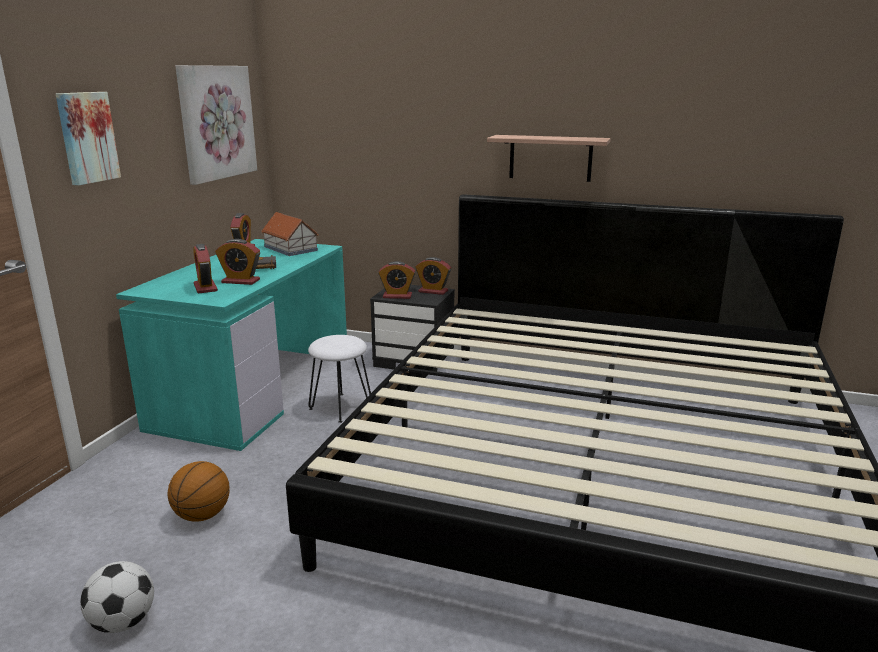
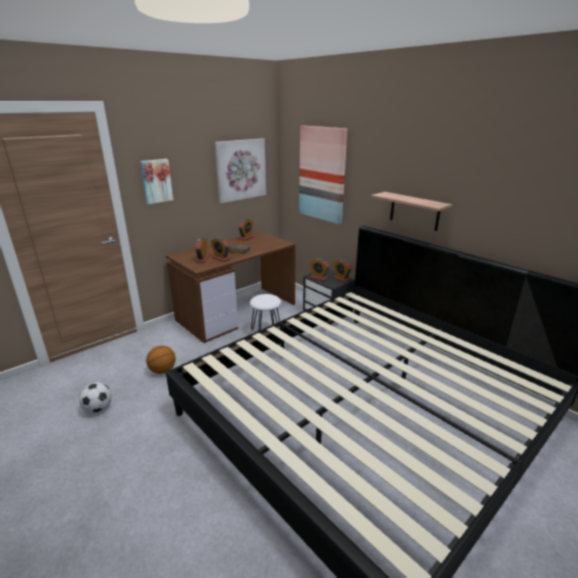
camera: 30 degrees right, 5 degrees up
turquoise desk [116,239,347,451] -> brown desk [166,232,296,343]
toy house [261,212,319,256] -> none
none -> picture [299,126,347,225]

